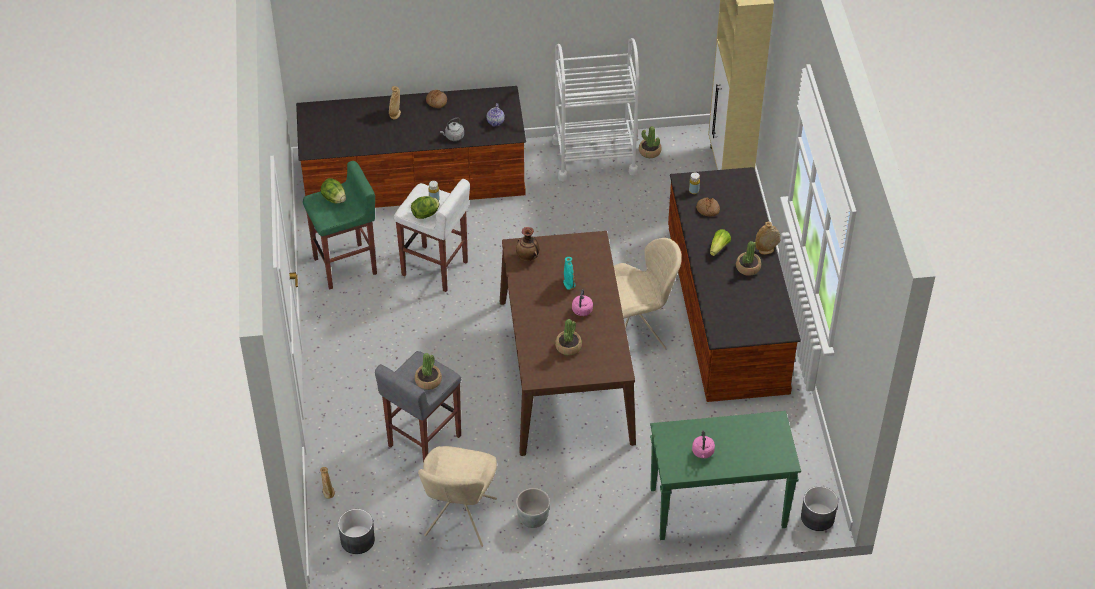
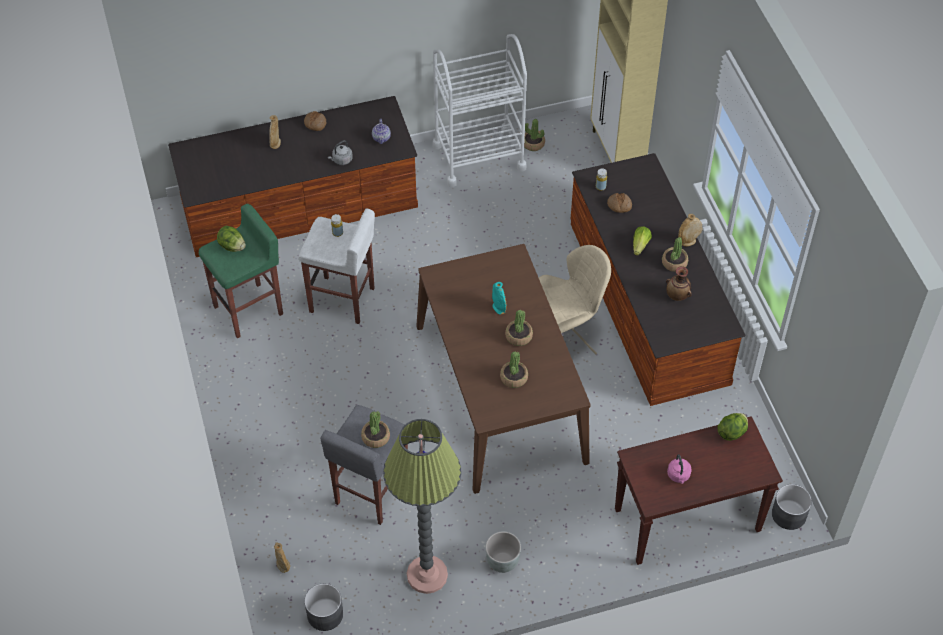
camera: 10 degrees left, 5 degrees up
lettuce [411,196,439,219] -> lettuce moved to [717,413,748,441]
beige chair [418,446,497,547] -> floor lamp [383,419,461,594]
vase [516,227,539,261] -> vase moved to [666,267,692,301]
pink kettle [572,289,593,316] -> potted plant [505,310,533,346]
green console table [650,411,801,540] -> brown console table [615,416,783,565]

